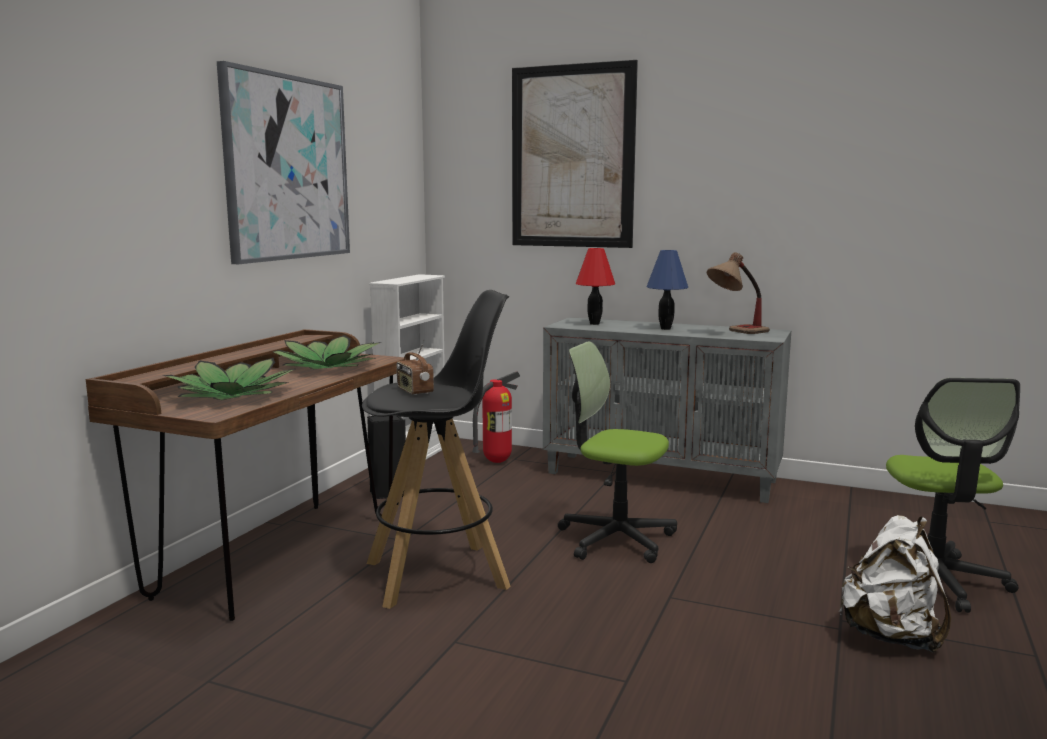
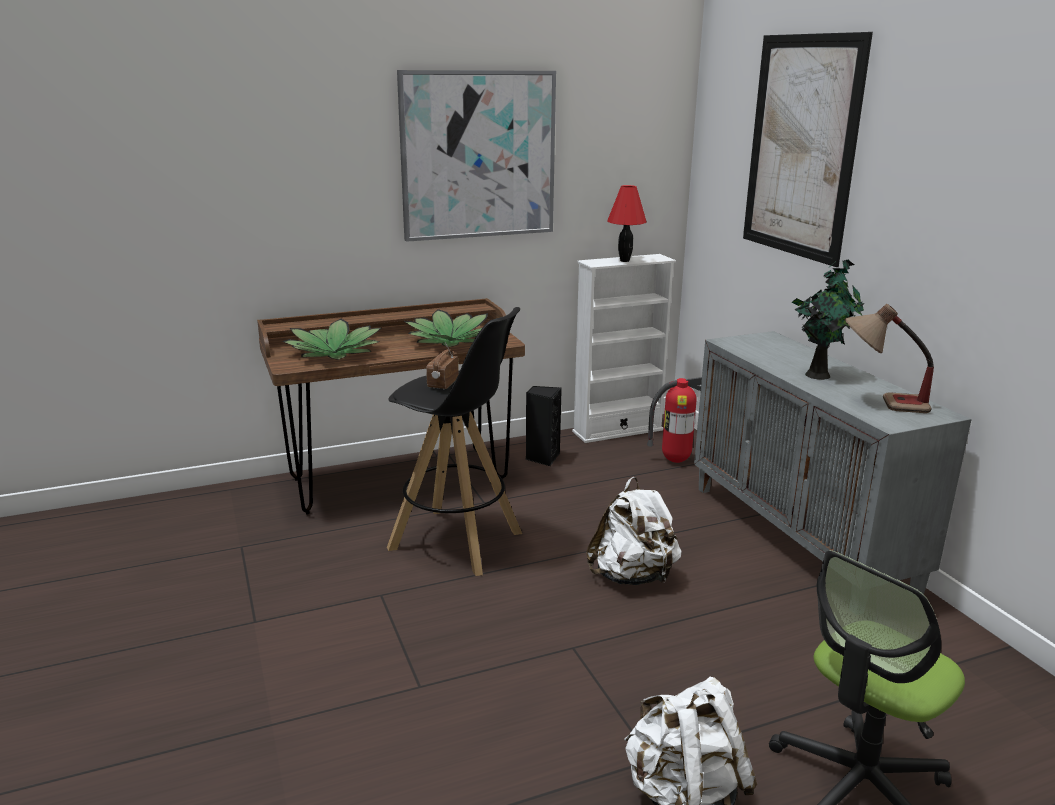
camera: 45 degrees right, 10 degrees up
office chair [558,341,677,563] -> white backpack [586,477,682,585]
red table lamp [576,248,615,325] -> red table lamp moved to [607,185,647,262]
blue table lamp [647,250,688,330] -> potted plant [791,260,864,380]

